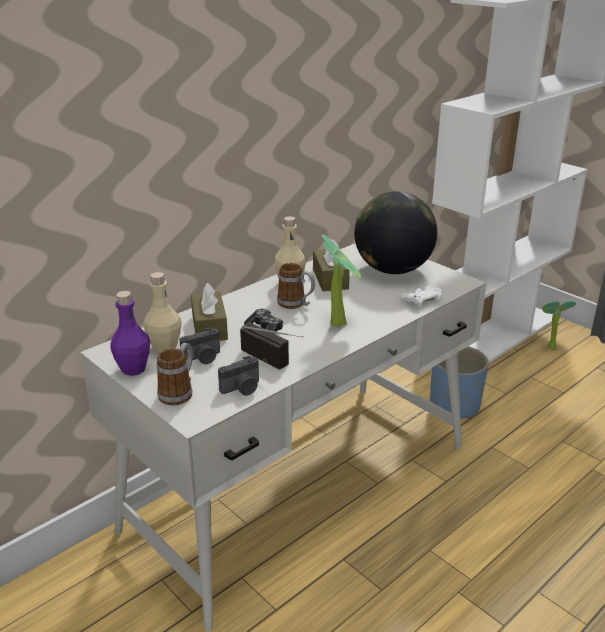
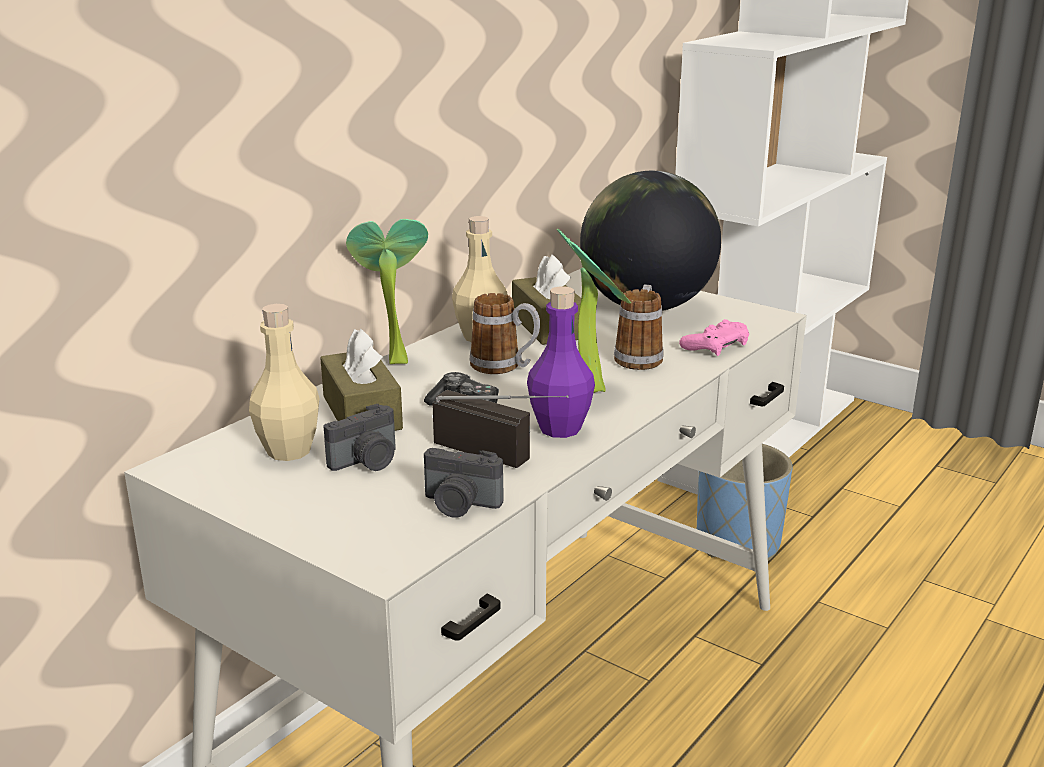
camera: 10 degrees left, 5 degrees down
purple bottle [110,291,150,376] -> purple bottle moved to [527,286,595,438]
mug [157,343,193,405] -> mug moved to [614,284,664,370]
camera [218,356,259,396] -> camera turned 60 degrees clockwise [424,448,503,518]
white game controller [400,285,442,307] -> pink game controller [679,319,749,356]
potted plant [542,301,576,350] -> potted plant moved to [346,219,428,364]

